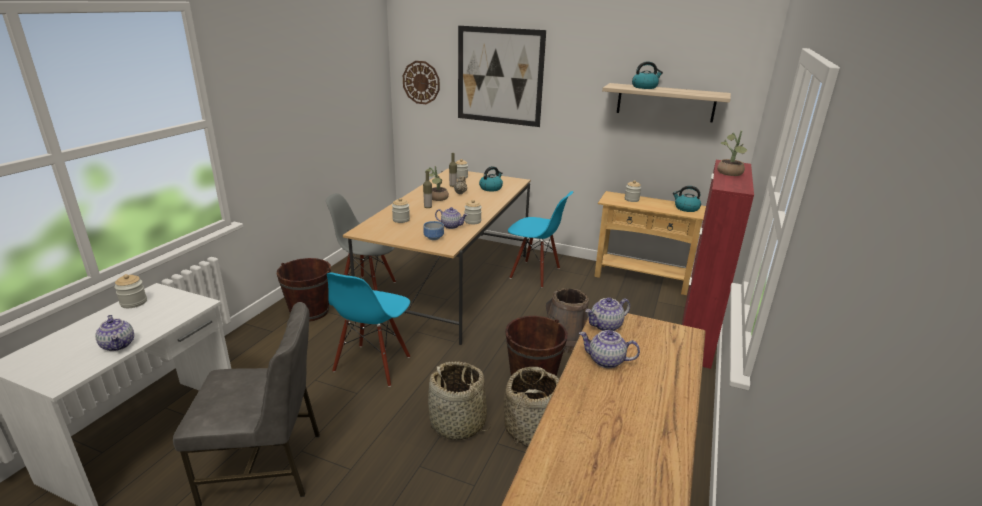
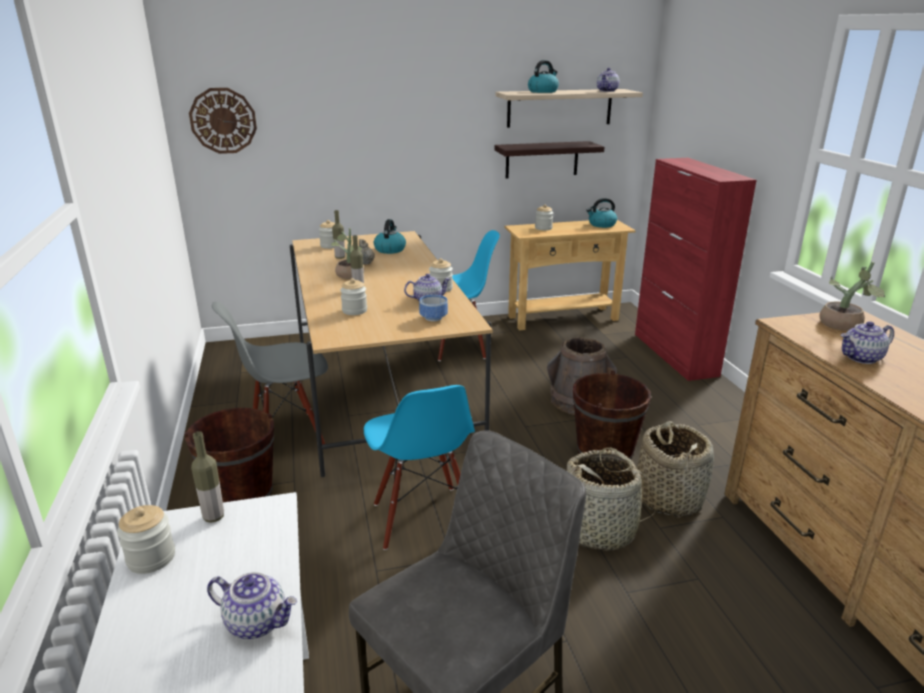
camera: 35 degrees left, 0 degrees up
picture [458,26,546,127] -> none
teapot [586,297,630,331] -> teapot moved to [597,68,619,92]
potted plant [717,130,747,176] -> potted plant moved to [819,262,885,331]
none -> bottle [191,431,224,523]
none -> shelf [494,141,605,178]

